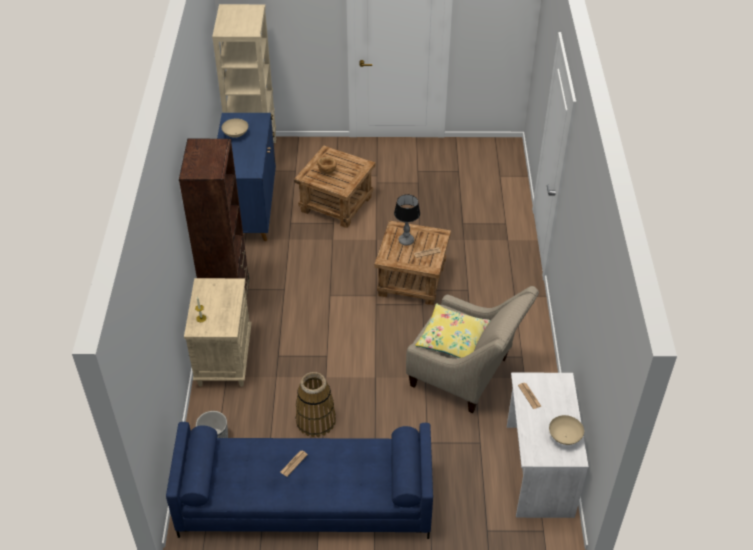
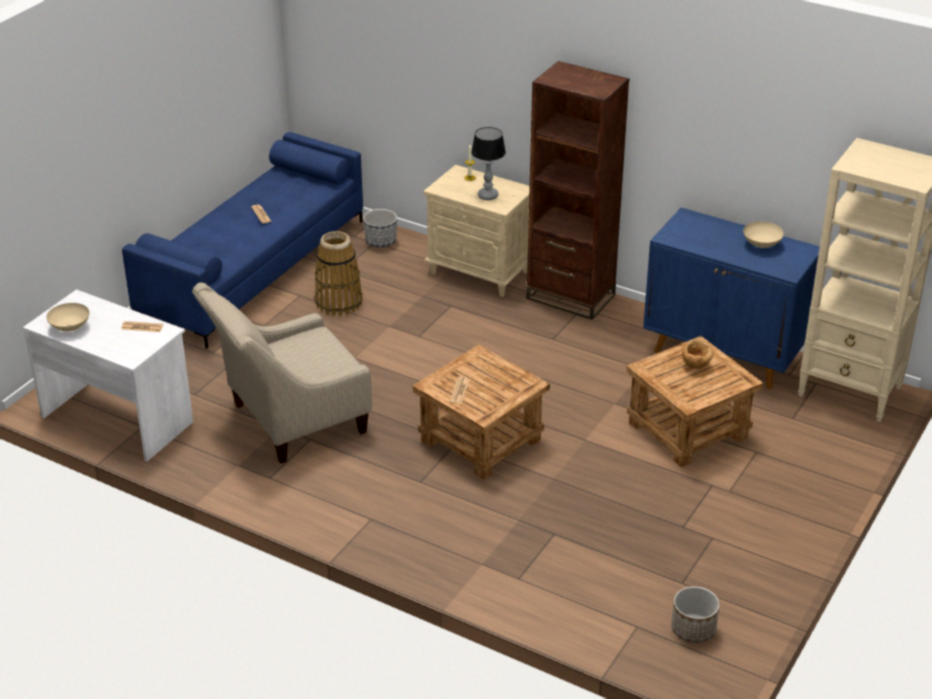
camera: 120 degrees right, 10 degrees down
table lamp [394,194,420,246] -> table lamp moved to [471,127,506,200]
yellow pillow [415,303,491,358] -> none
none -> planter [671,586,720,643]

